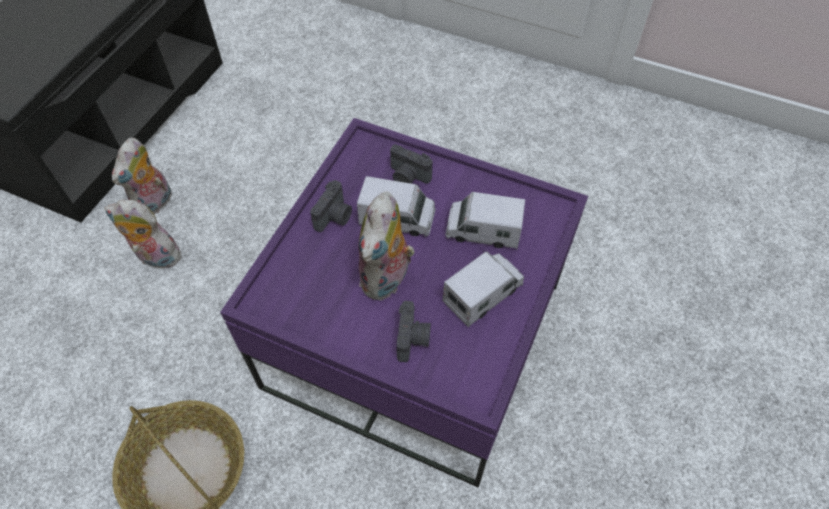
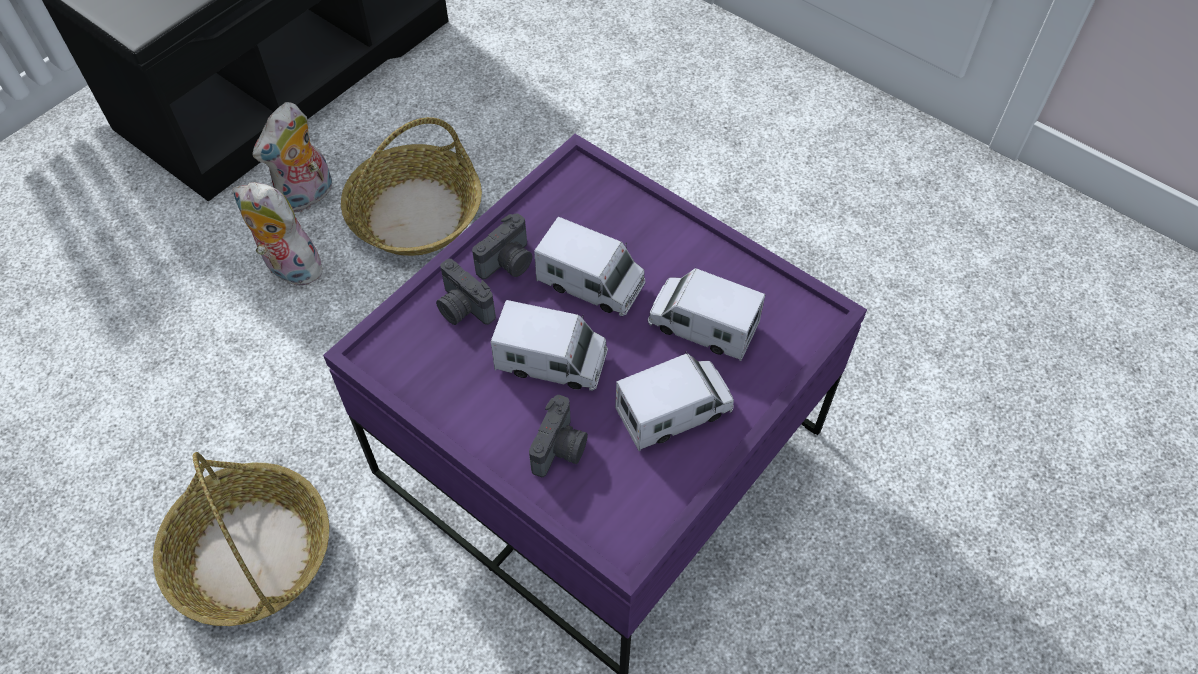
camera: 15 degrees right, 0 degrees up
plush toy [358,191,415,300] -> toy truck [491,300,608,391]
camera [390,144,432,184] -> camera moved to [436,259,496,325]
none -> basket [341,117,482,256]

